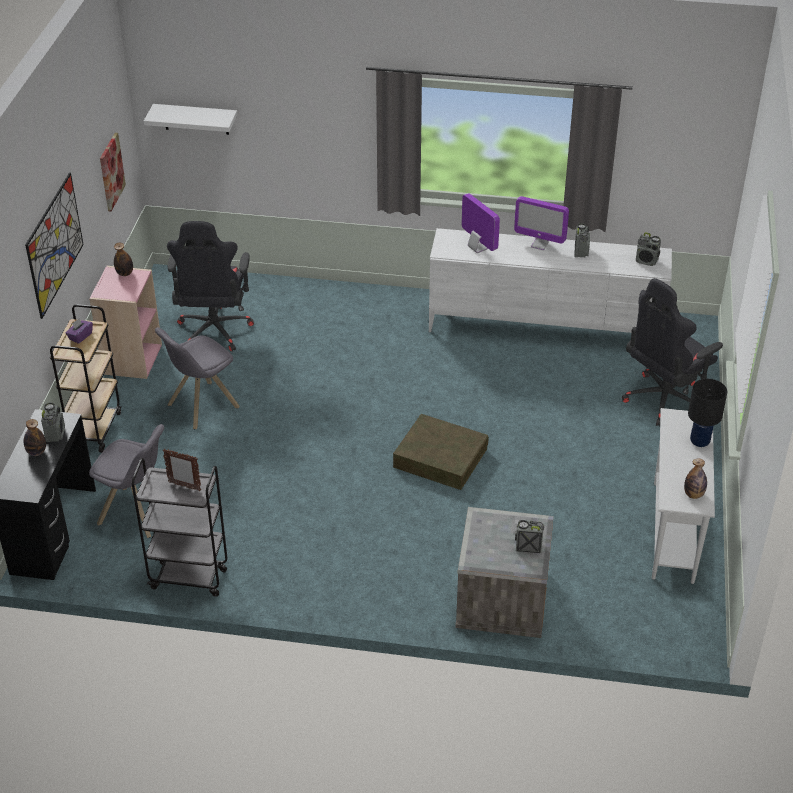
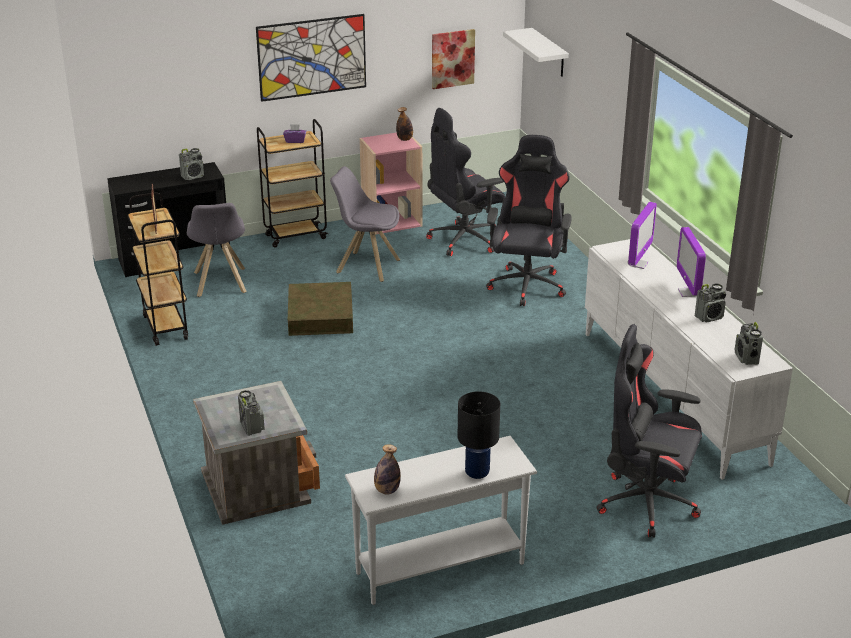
camera: 60 degrees right, 10 degrees down
bottle [24,419,46,456] -> none
grey cart [132,458,227,597] -> brown cart [128,192,188,346]
brown storage box [393,414,489,490] -> brown storage box moved to [288,282,353,336]
none -> black office chair [486,135,572,306]

